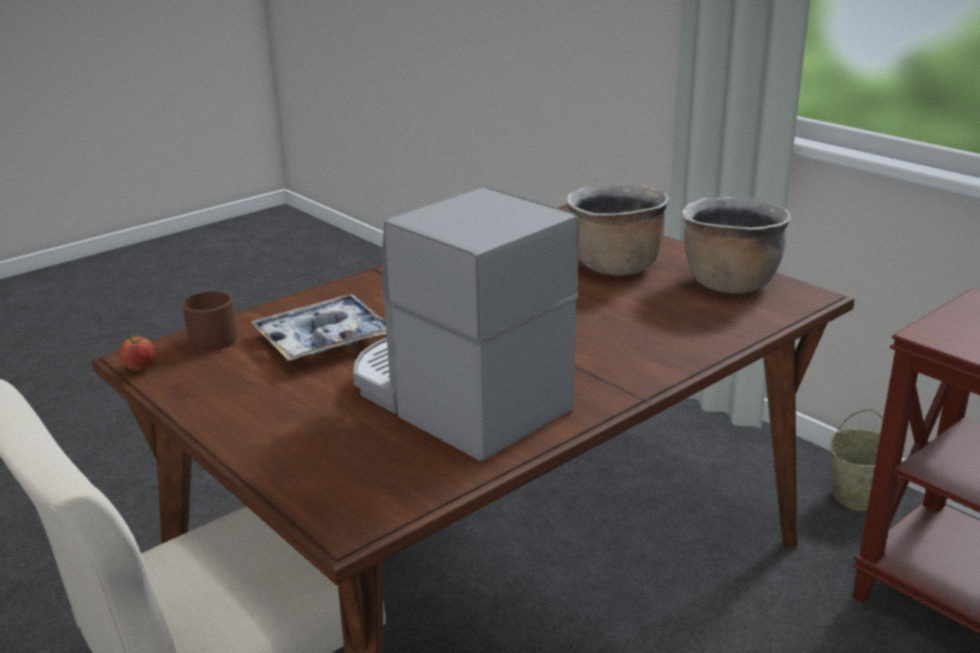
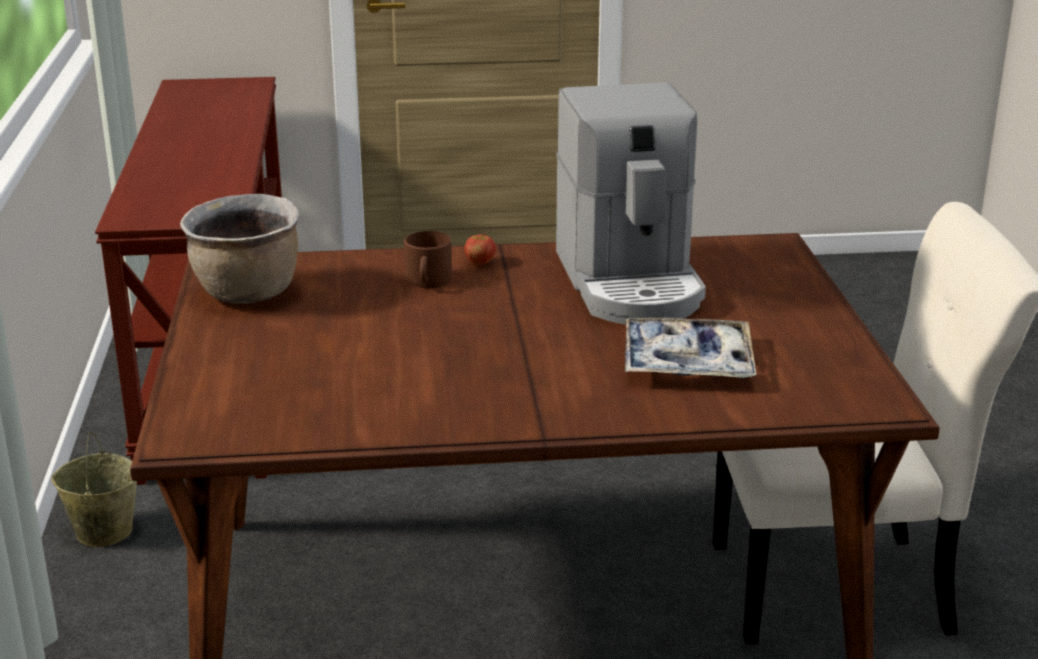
camera: 145 degrees left, 0 degrees up
apple [118,336,155,371] -> apple moved to [465,231,496,266]
brown mug [183,292,237,351] -> brown mug moved to [404,231,452,288]
brown cooking pot [567,184,669,275] -> none

